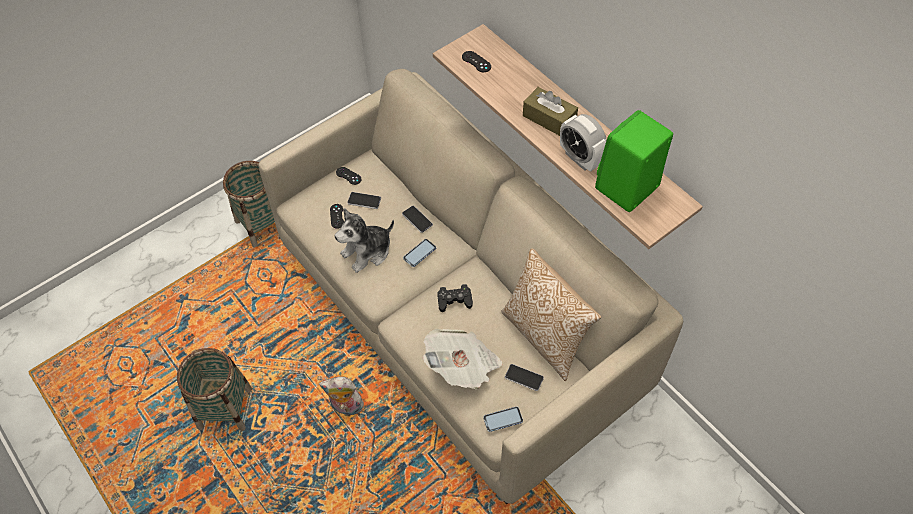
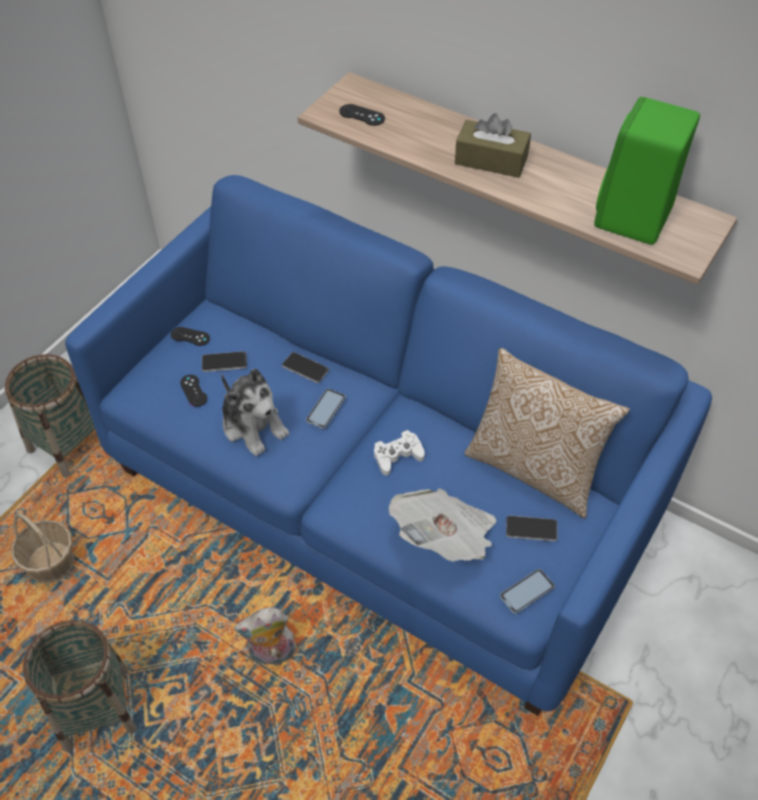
camera: 20 degrees left, 5 degrees down
beige sofa [259,69,683,504] -> blue sofa [65,175,712,716]
plush toy [334,208,394,273] -> plush toy turned 75 degrees counterclockwise [221,368,289,456]
black game controller [437,284,473,312] -> white game controller [374,430,425,476]
alarm clock [560,114,607,172] -> none
none -> basket [11,513,75,584]

